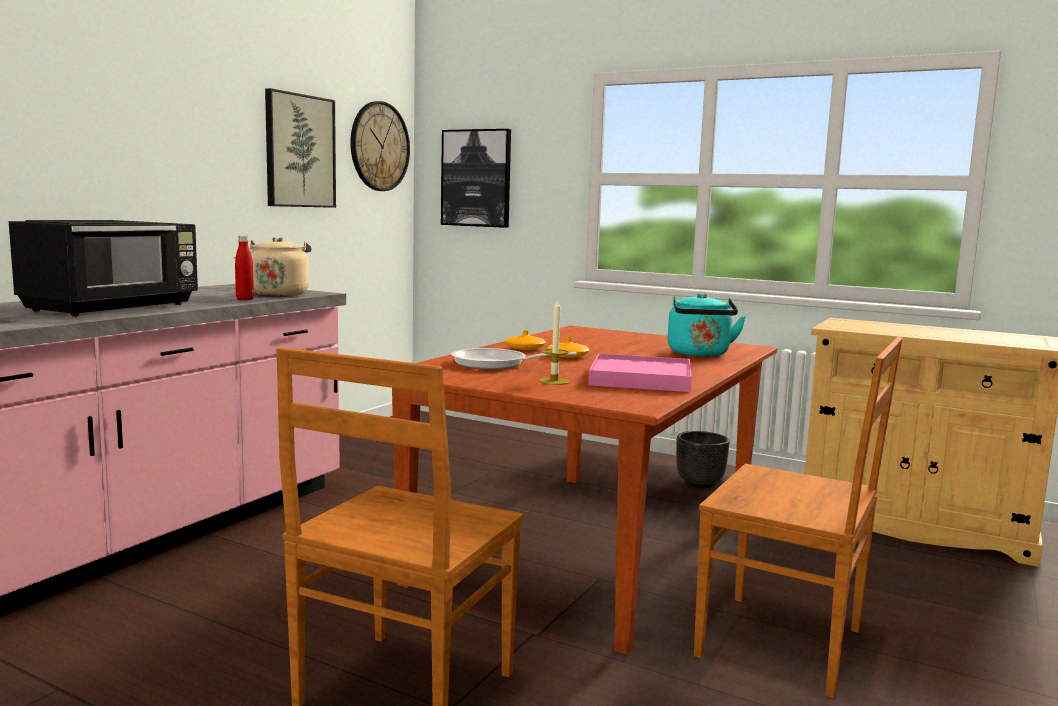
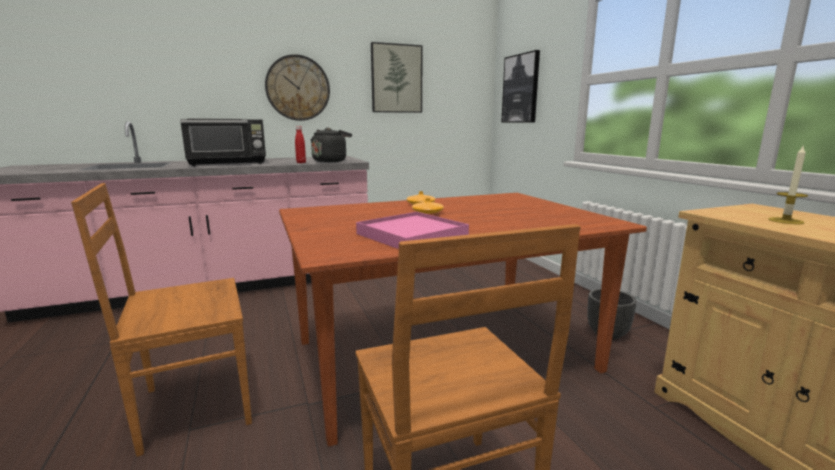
camera: 40 degrees right, 5 degrees up
beige kettle [234,237,311,297] -> black kettle [310,128,352,162]
wall clock [350,101,410,191] -> wall clock moved to [265,54,330,121]
frying pan [451,348,576,370] -> none
candle [539,298,570,385] -> candle moved to [768,145,808,224]
turquoise kettle [668,293,746,357] -> none

